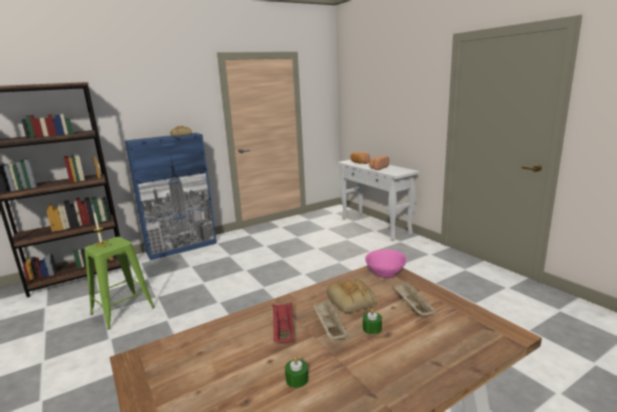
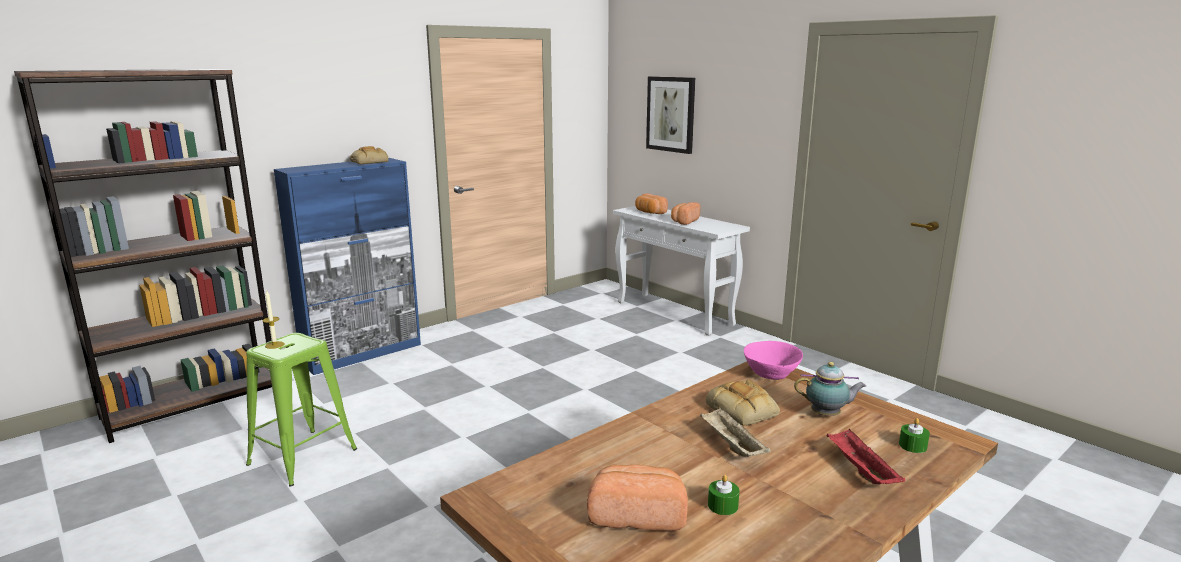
camera: 10 degrees left, 0 degrees up
red tray [273,302,294,343] -> red tray moved to [827,429,905,484]
green candle [363,308,382,334] -> green candle moved to [899,418,930,453]
beige tray [392,281,438,316] -> teapot [794,362,866,416]
none -> bread [587,465,688,531]
none -> picture [646,76,695,154]

